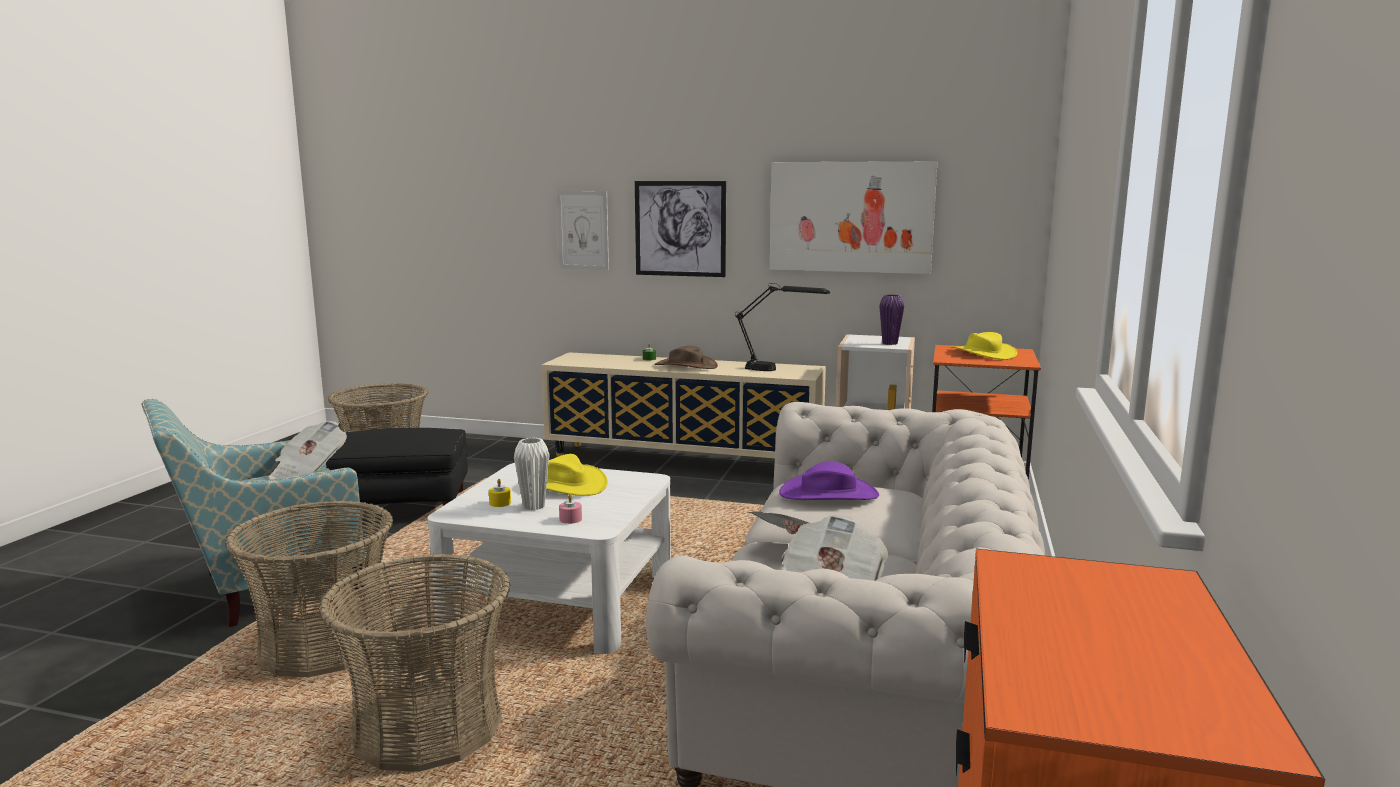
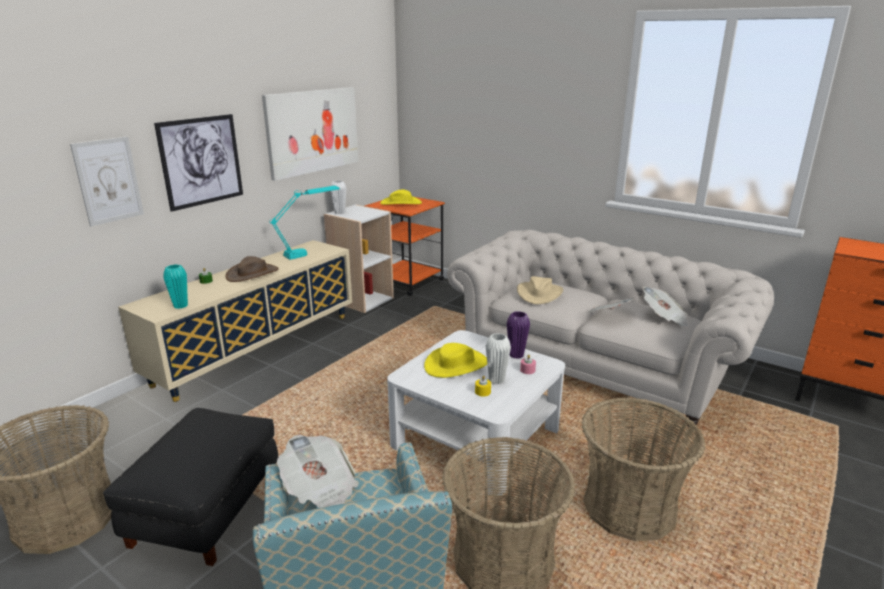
camera: 70 degrees left, 10 degrees up
black table lamp [735,283,830,371] -> turquoise table lamp [270,186,340,260]
purple hat [779,461,879,500] -> beige hat [517,276,563,304]
purple vase [879,295,904,345] -> purple vase moved to [507,311,530,359]
none -> turquoise vase [163,264,188,309]
none -> white vase [331,181,347,214]

